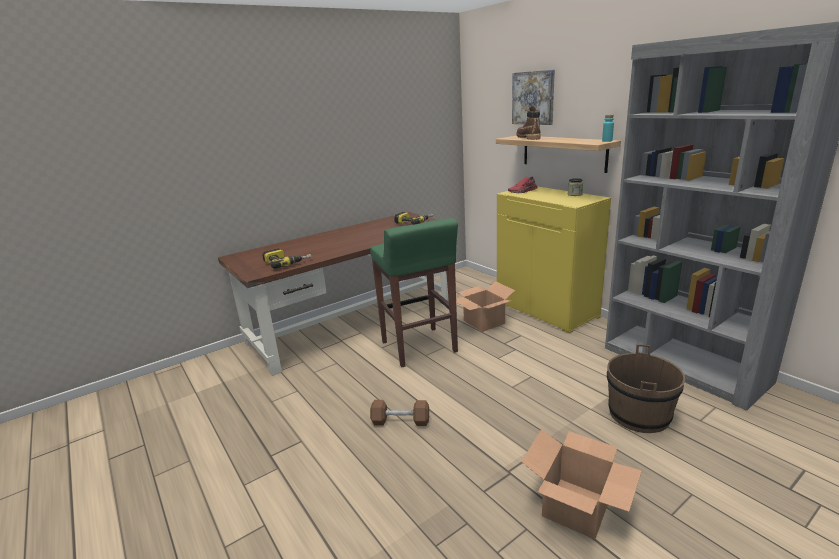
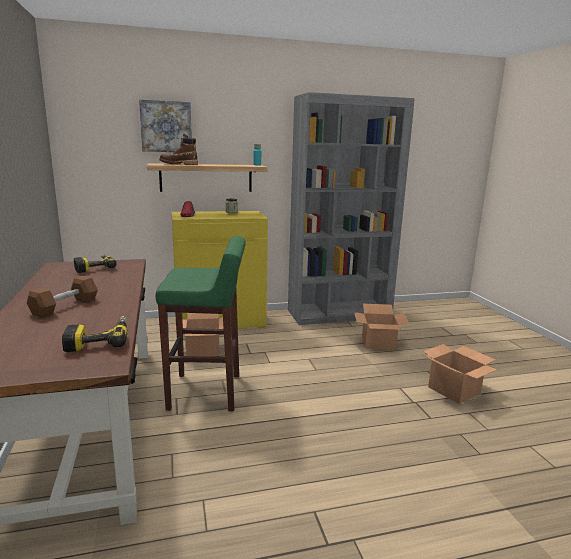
camera: 70 degrees left, 5 degrees down
brown dumbbell [370,400,429,426] -> brown dumbbell moved to [27,276,98,318]
brown bucket [607,344,685,433] -> cardboard box [354,304,409,350]

